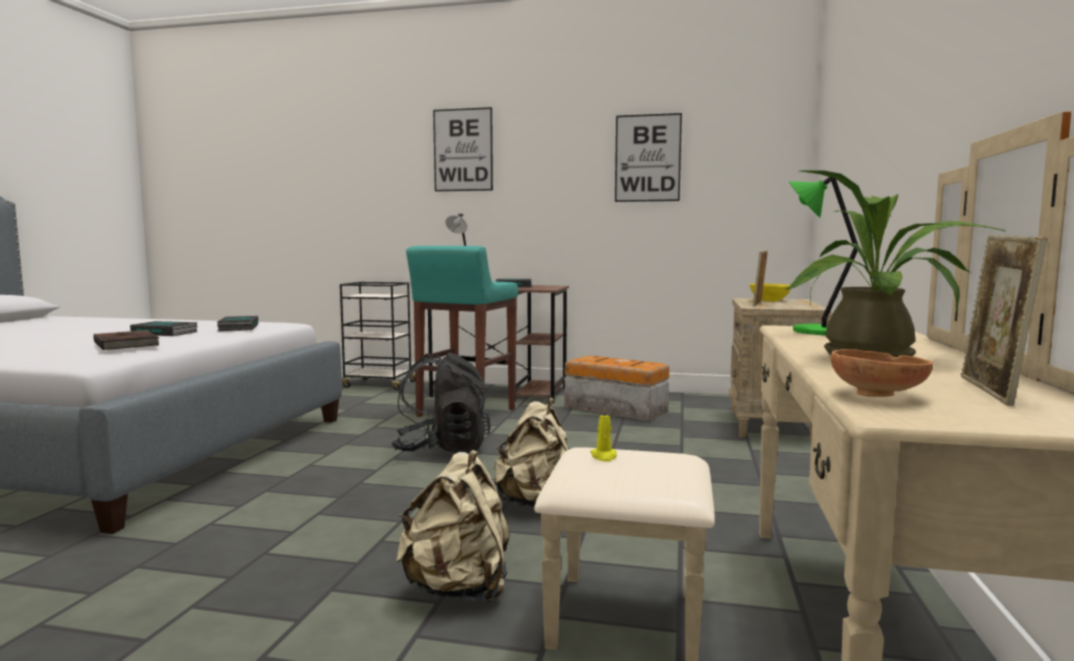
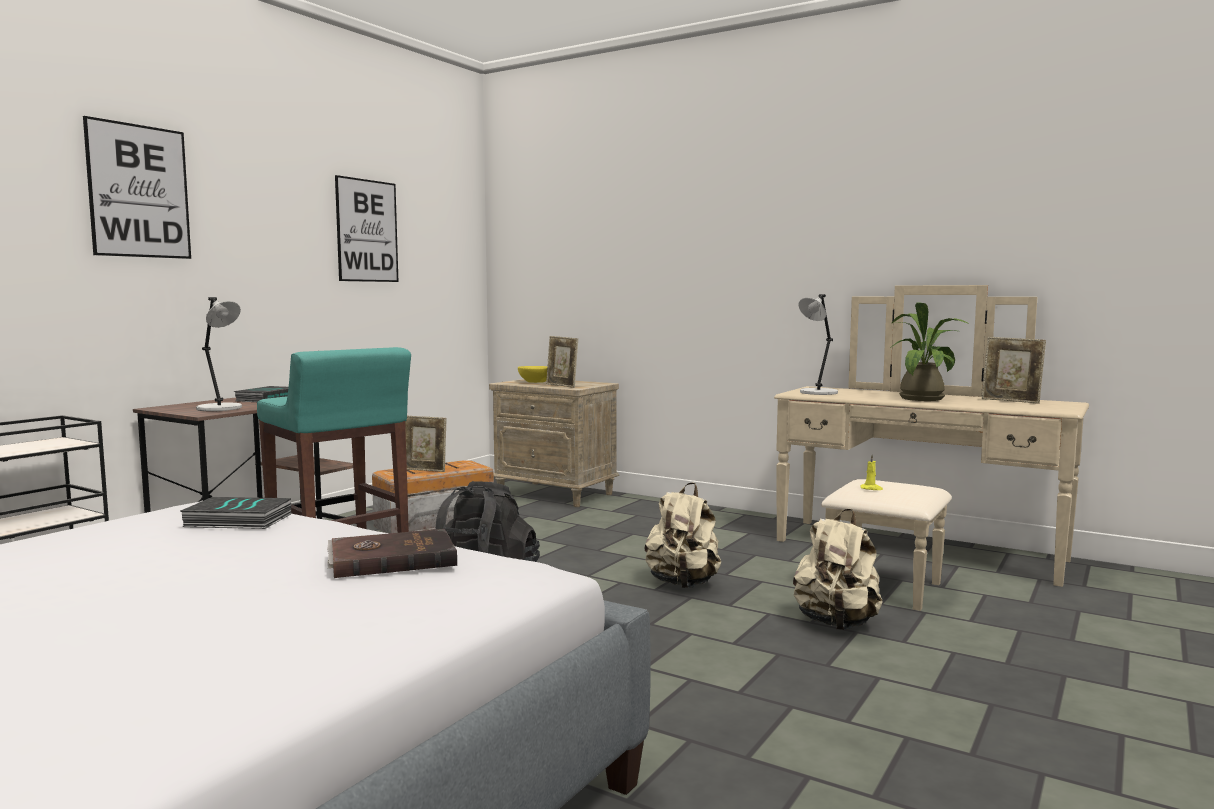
camera: 70 degrees left, 0 degrees up
book [130,321,198,336] -> none
green table lamp [789,177,859,335] -> grey table lamp [798,294,838,395]
brown bowl [831,349,933,397] -> none
none -> picture frame [405,416,446,472]

